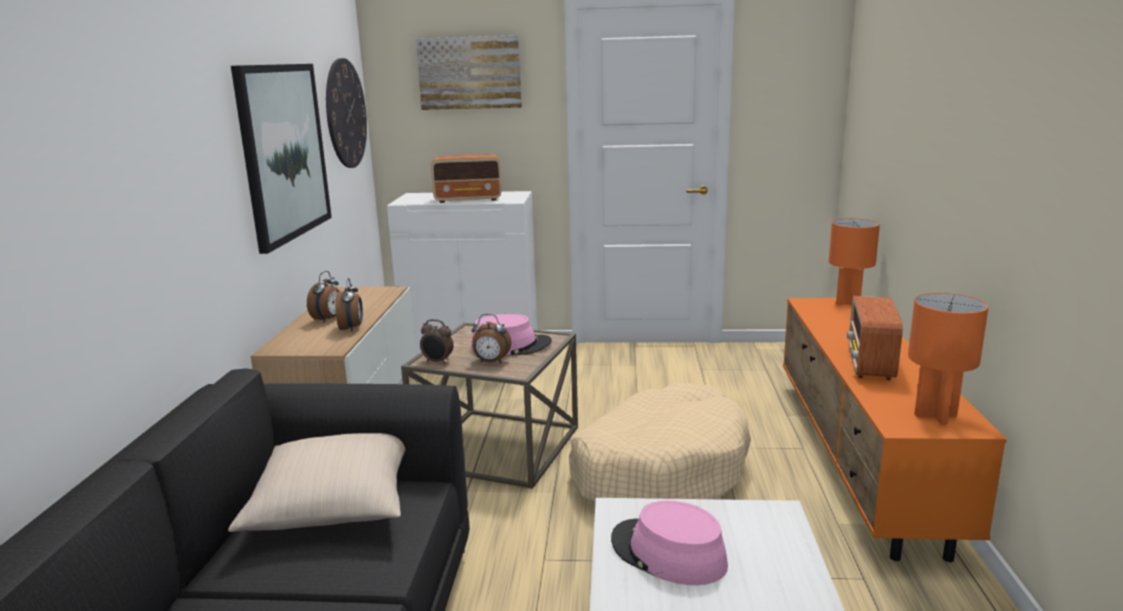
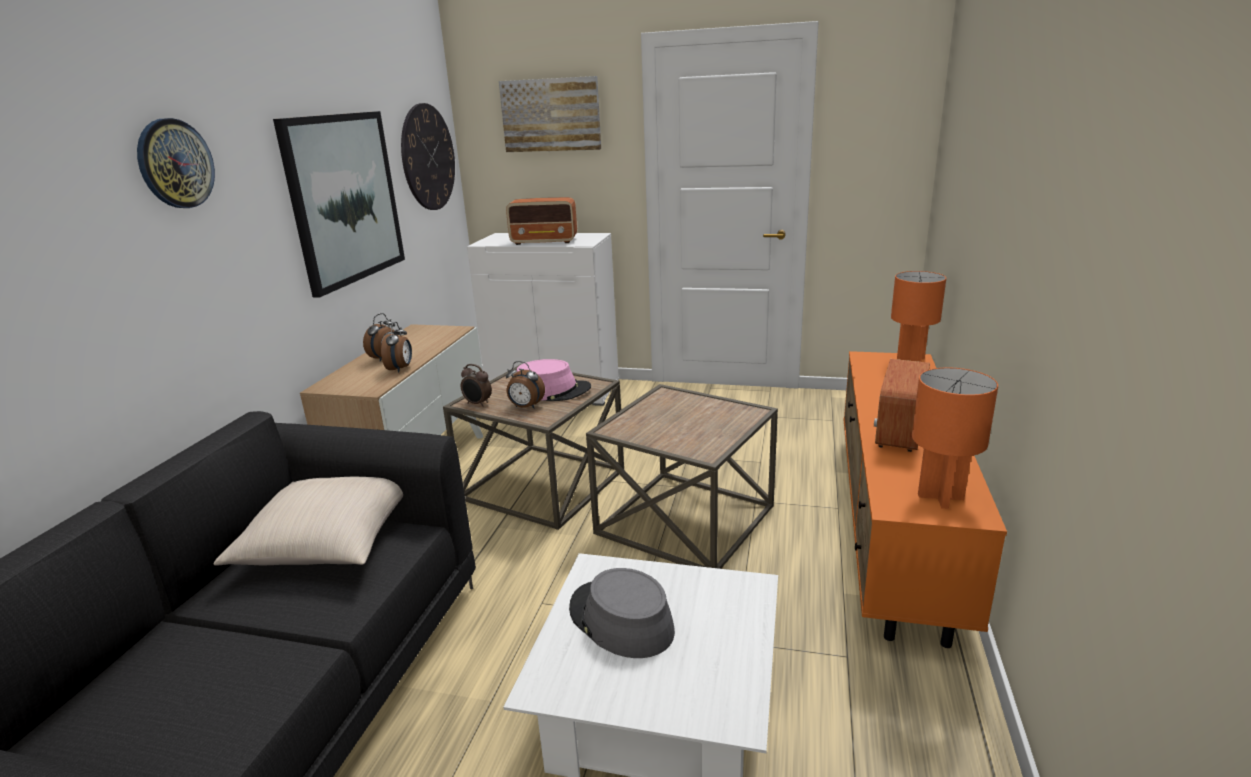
camera: 10 degrees right, 5 degrees up
beige dog bed [569,383,751,506] -> brown side table [586,384,778,569]
pink hat [611,500,728,585] -> grey hat [569,568,675,658]
none -> wall clock [137,118,215,208]

